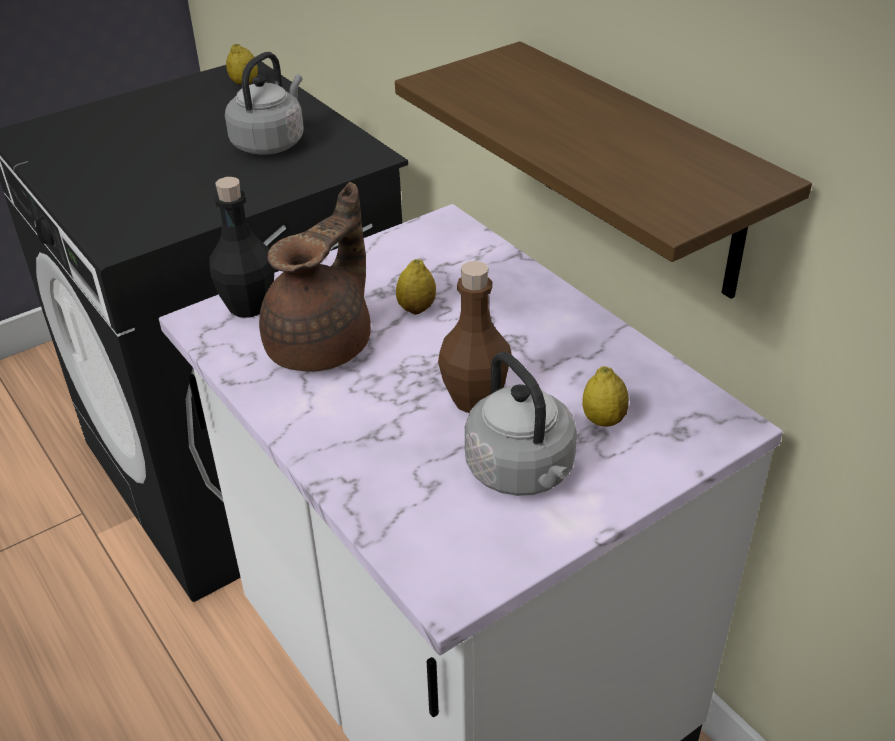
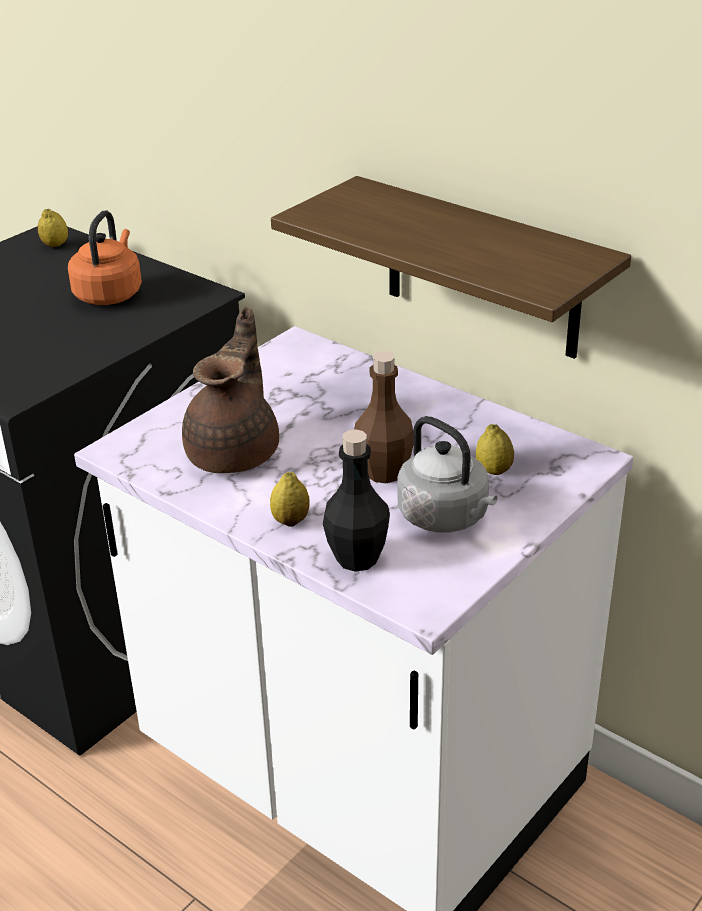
camera: 15 degrees left, 5 degrees down
black bottle [210,177,275,318] -> black bottle moved to [323,429,390,572]
grey kettle [225,52,304,155] -> orange kettle [68,210,142,305]
lemon [396,259,436,315] -> lemon moved to [270,472,309,527]

